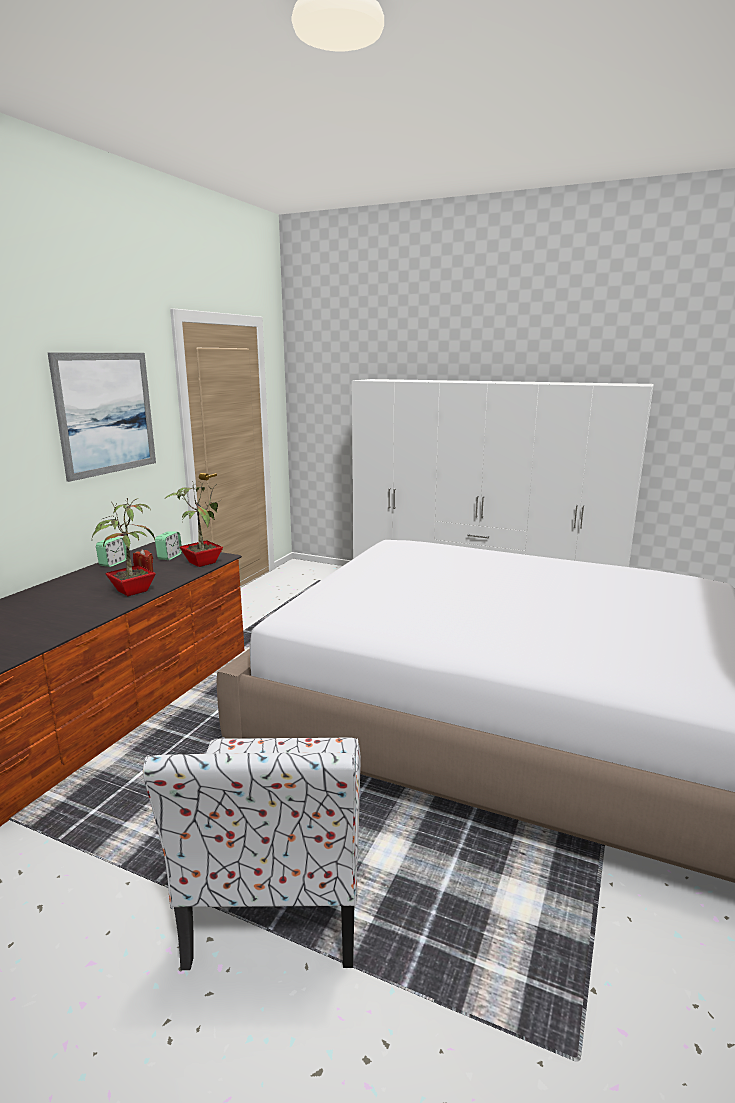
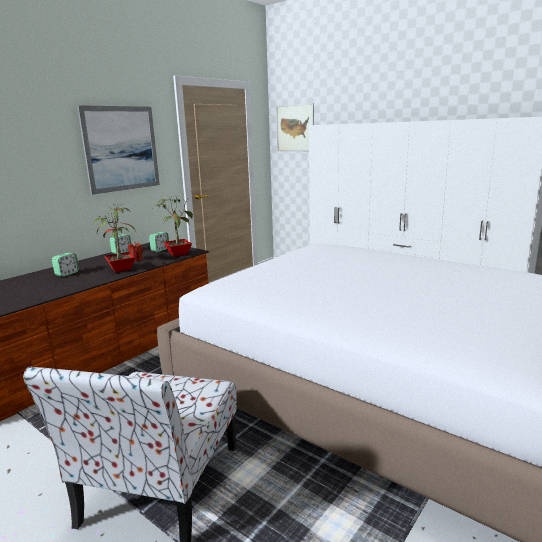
camera: 15 degrees right, 0 degrees up
none -> alarm clock [52,253,79,277]
none -> picture [276,103,314,152]

